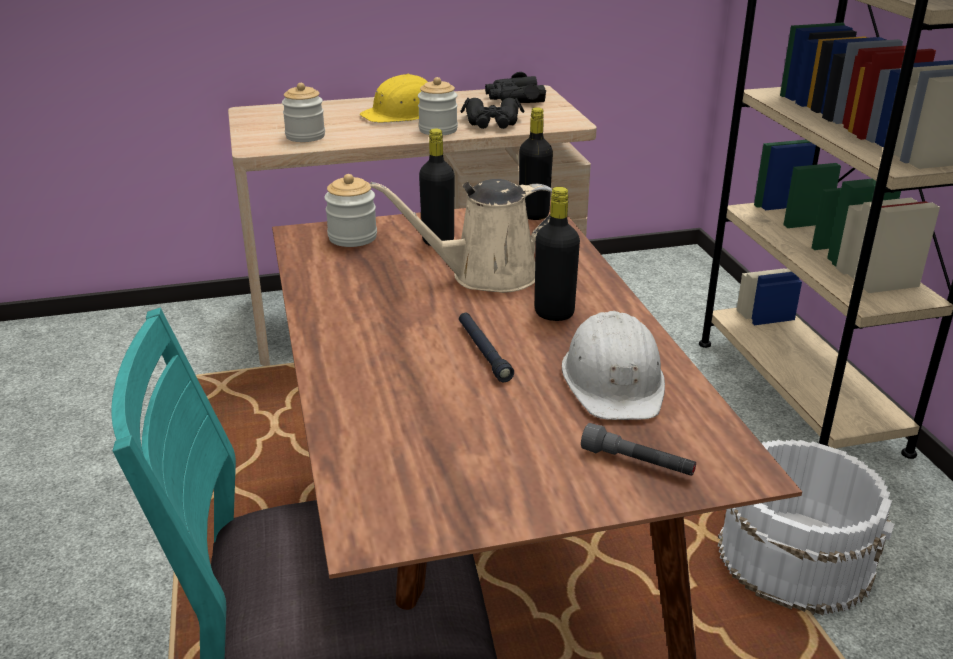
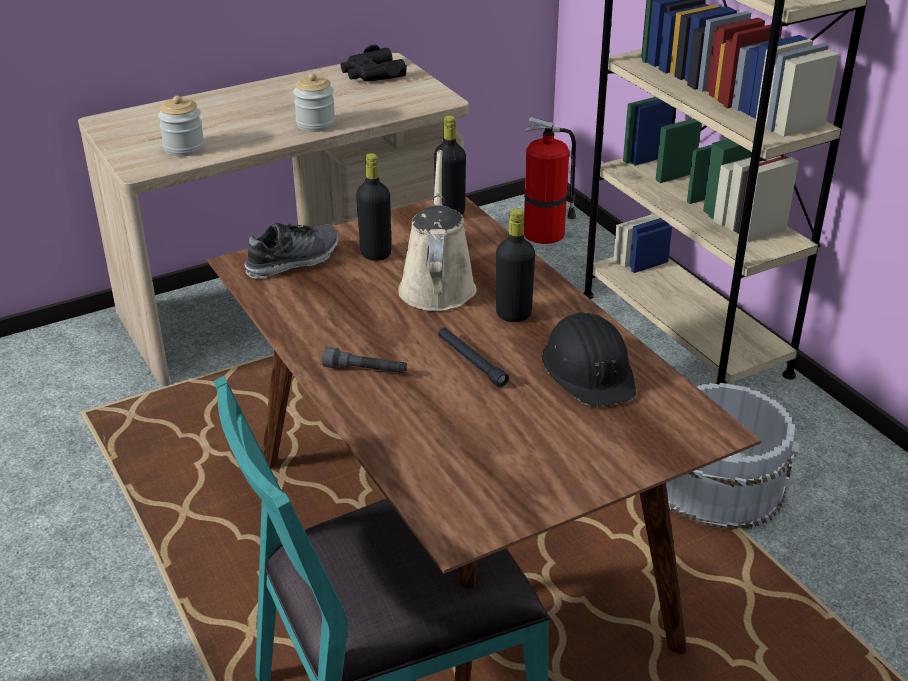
camera: 15 degrees left, 5 degrees up
jar [324,174,377,247] -> shoe [244,223,339,279]
yellow hard hat [360,74,428,123] -> none
beige watering can [370,179,552,293] -> beige watering can turned 120 degrees clockwise [398,150,477,311]
black binoculars [460,98,525,129] -> none
white hard hat [562,311,665,420] -> black hard hat [542,312,636,407]
grey flashlight [581,423,696,476] -> grey flashlight moved to [322,347,407,373]
none -> fire extinguisher [524,117,576,244]

